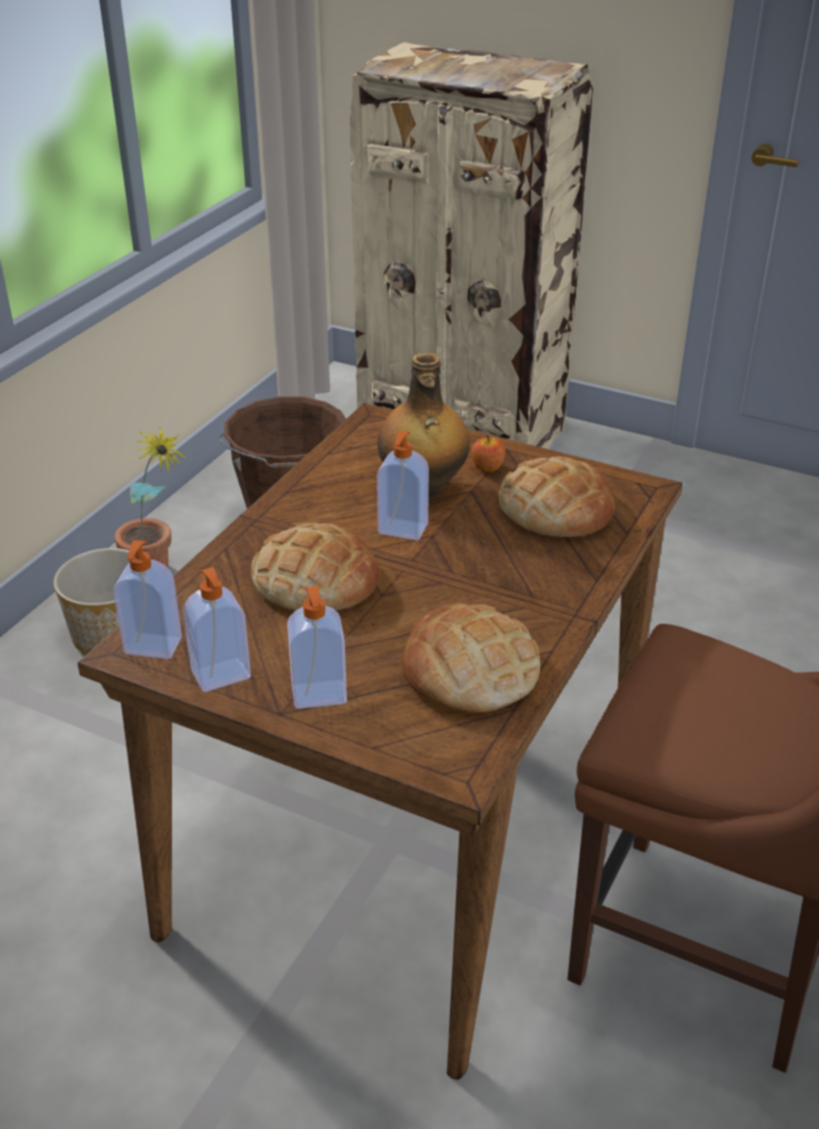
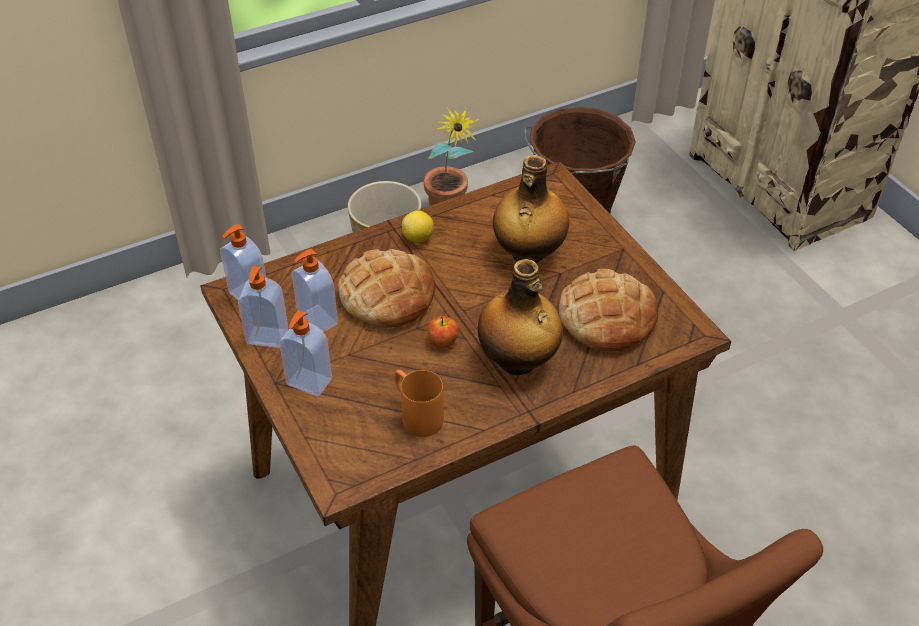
camera: 35 degrees right, 10 degrees up
soap dispenser [377,431,429,540] -> soap dispenser moved to [292,249,338,332]
bread [402,604,540,713] -> orange mug [394,370,444,437]
apple [472,435,506,472] -> apple moved to [428,316,458,348]
none -> lemon [402,210,434,243]
none -> bottle [478,259,563,375]

